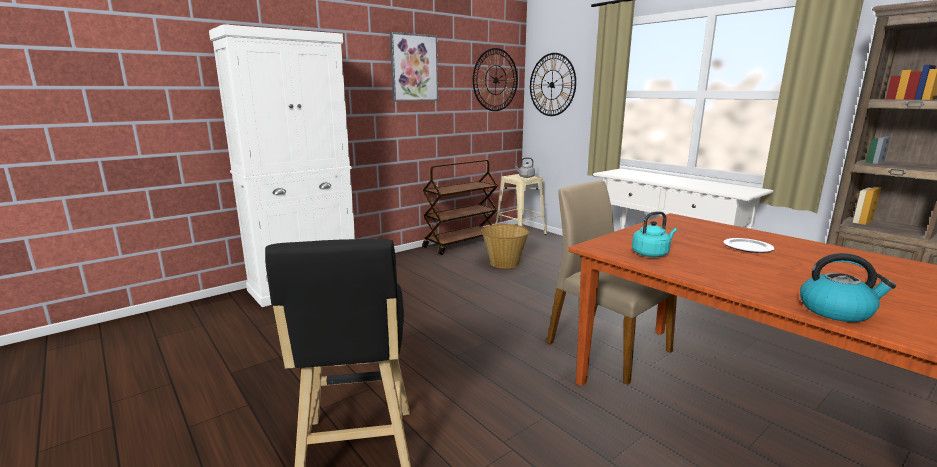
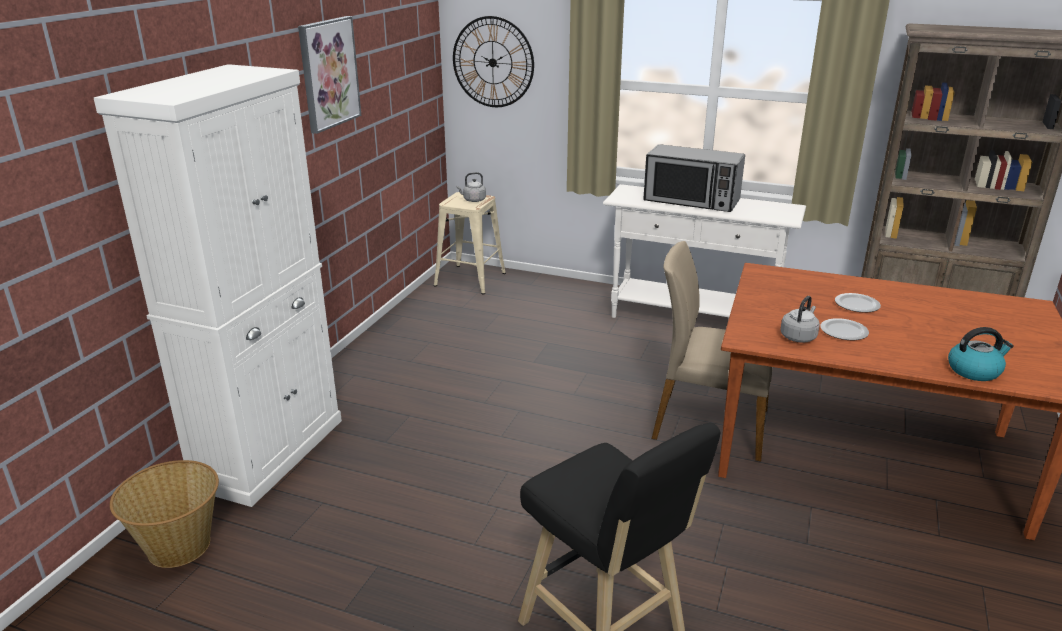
camera: 30 degrees left, 10 degrees up
brown cart [422,160,498,255] -> none
wall clock [473,48,518,111] -> none
basket [481,224,530,268] -> basket moved to [110,460,219,568]
turquoise kettle [632,211,677,257] -> grey kettle [780,296,820,343]
none -> microwave [643,144,745,212]
none -> plate [820,318,869,340]

